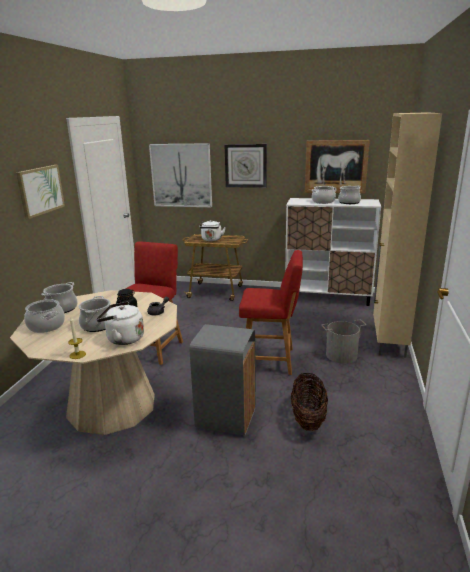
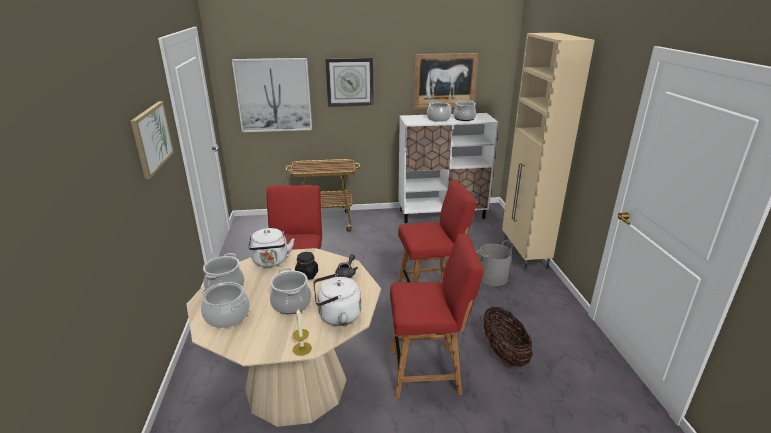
camera: 20 degrees left, 5 degrees up
grey trash can [189,324,256,436] -> red chair [390,234,484,398]
white kettle [199,220,226,241] -> white kettle moved to [248,228,294,267]

